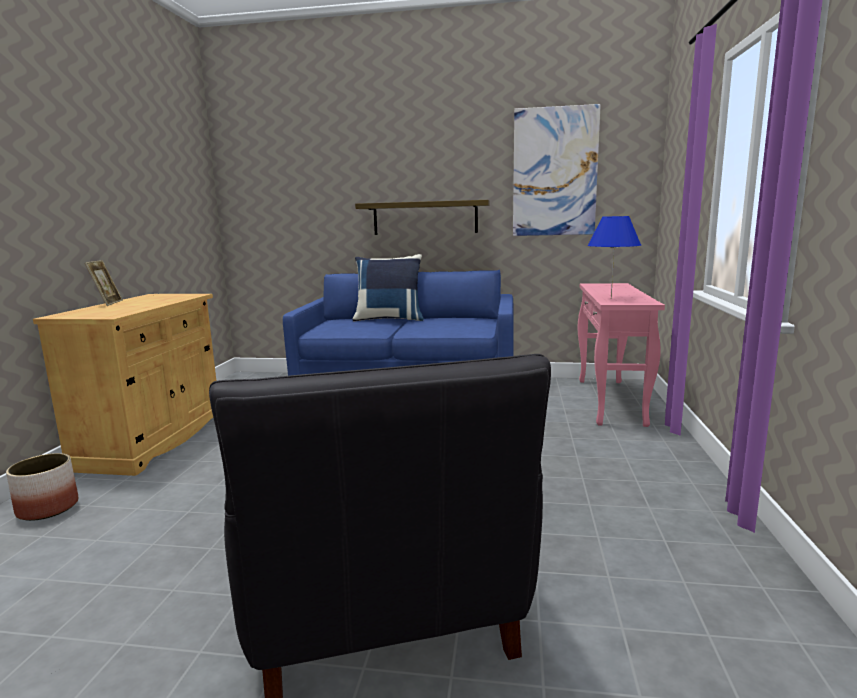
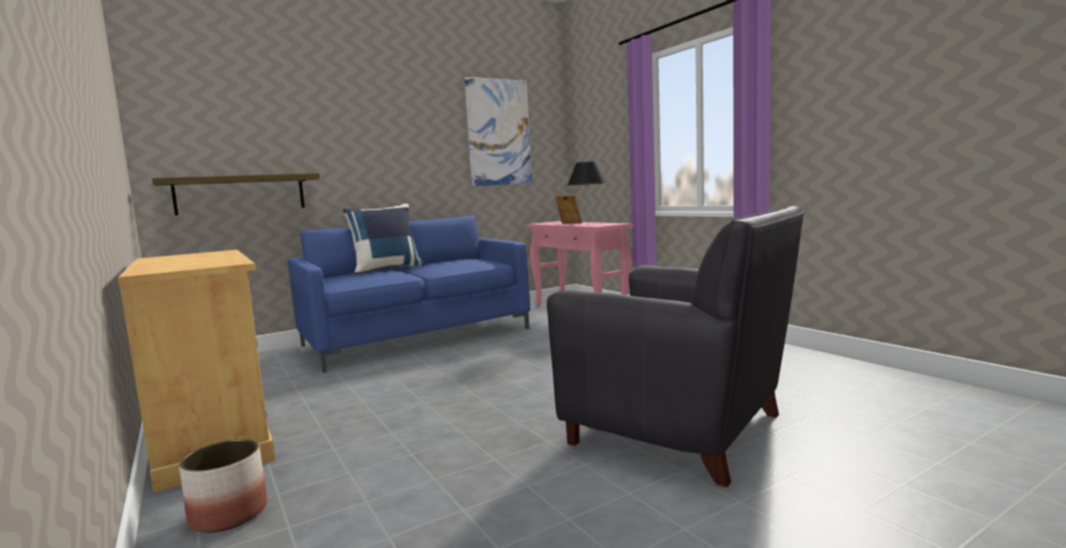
camera: 40 degrees left, 5 degrees down
picture frame [85,260,123,306] -> picture frame moved to [555,194,582,224]
shelf [355,200,489,235] -> shelf moved to [152,173,320,215]
blue table lamp [587,216,641,299] -> black table lamp [568,162,606,225]

